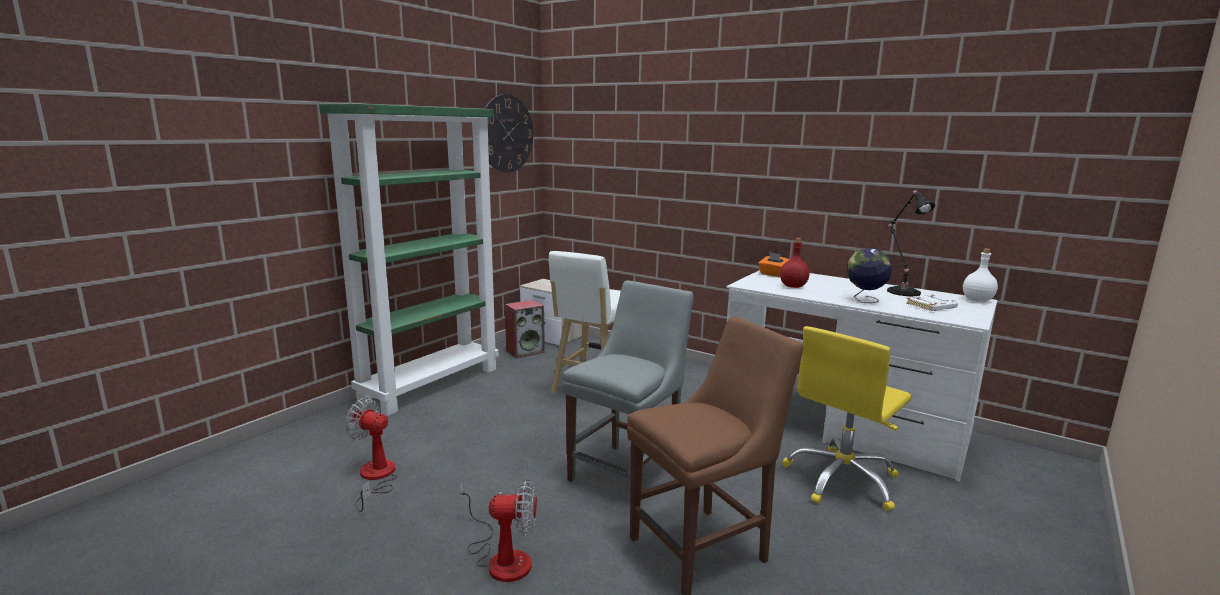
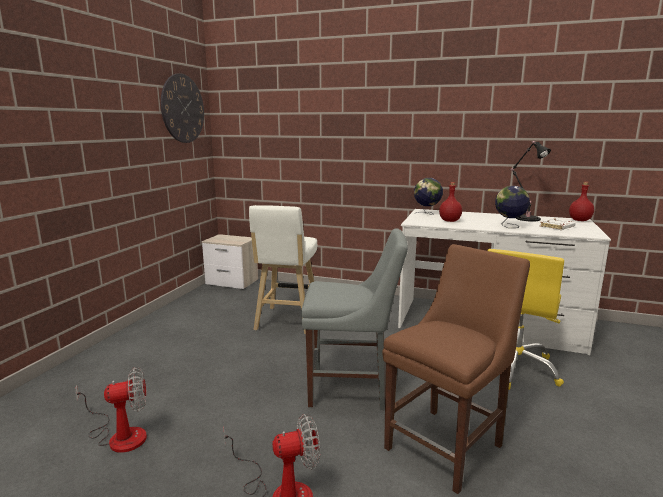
camera: 15 degrees left, 0 degrees up
green bookcase [319,104,499,416] -> none
fan [345,398,397,512] -> fan turned 150 degrees clockwise [75,367,147,453]
speaker [505,300,545,358] -> none
grey chair [562,280,694,482] -> grey chair turned 75 degrees clockwise [301,228,408,410]
orange tissue box [758,252,790,277] -> globe [414,178,443,215]
white bottle [963,248,998,302] -> red bottle [569,182,594,221]

